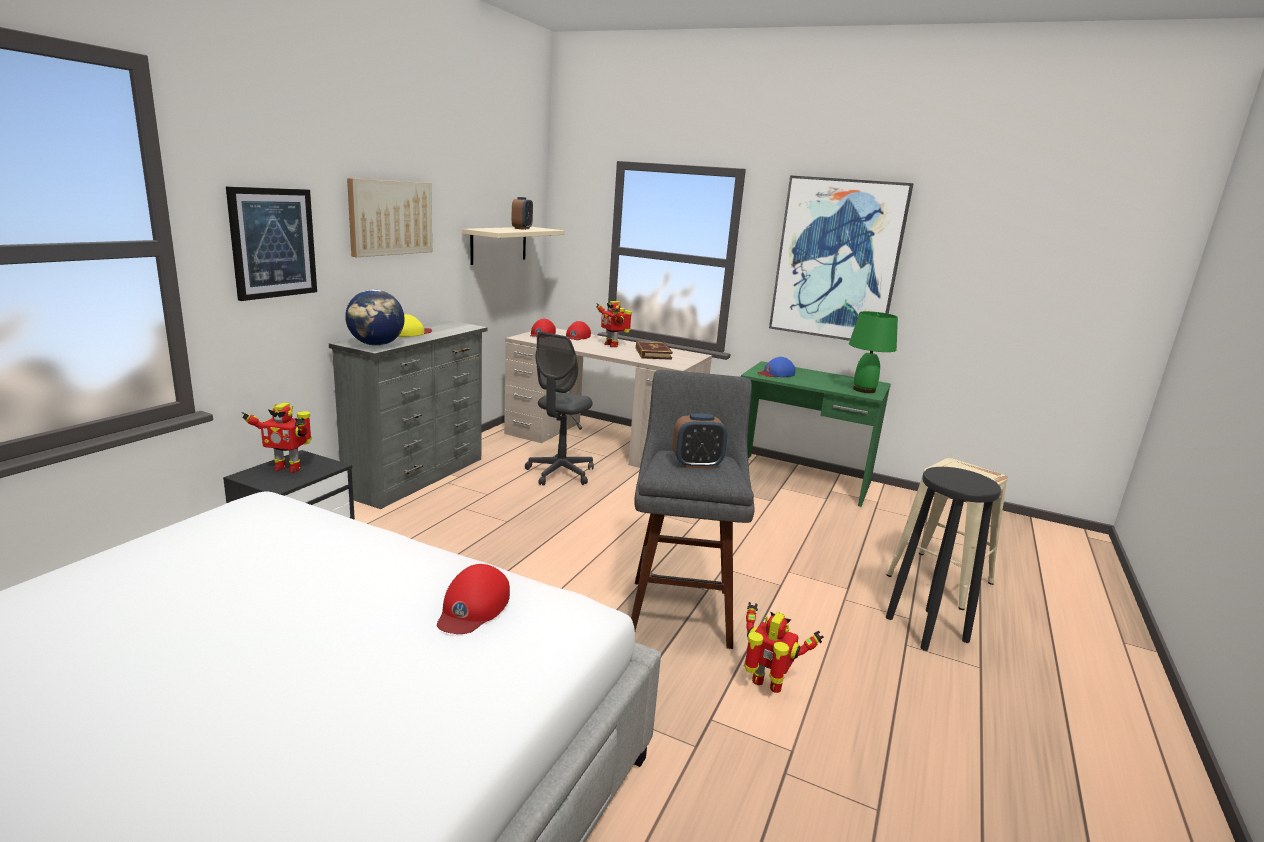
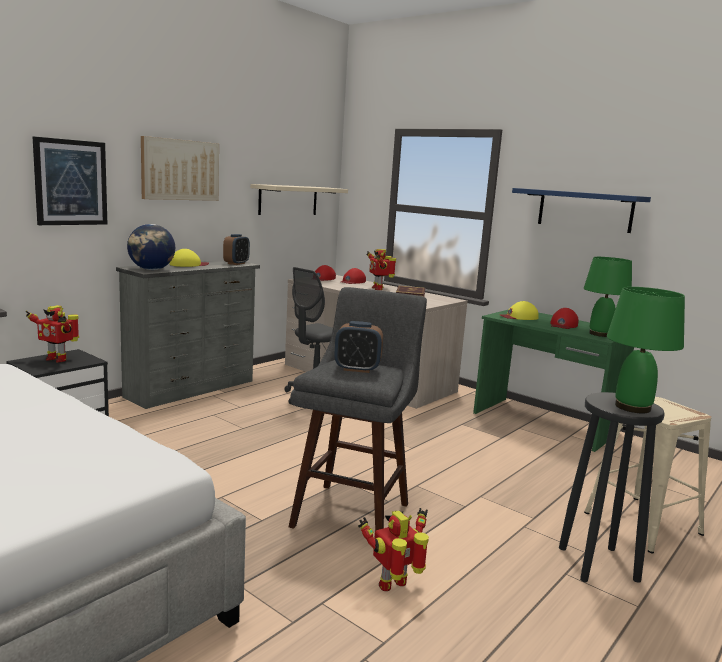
camera: 15 degrees right, 5 degrees down
red cap [437,564,510,634] -> red cap moved to [550,308,578,329]
alarm clock [512,197,533,230] -> alarm clock moved to [223,234,250,265]
toy robot [744,602,824,693] -> toy robot turned 75 degrees counterclockwise [358,508,429,591]
blue cap [757,357,795,377] -> yellow cap [500,301,539,320]
picture [769,175,913,341] -> blue shelf [512,188,651,233]
none -> green table lamp [607,287,685,414]

